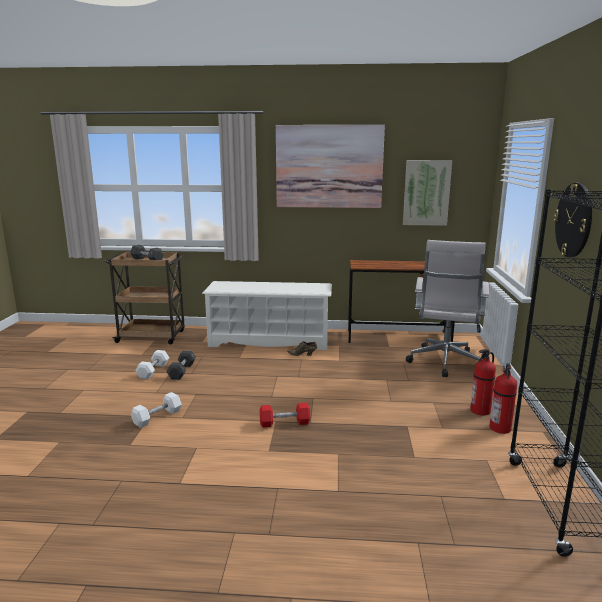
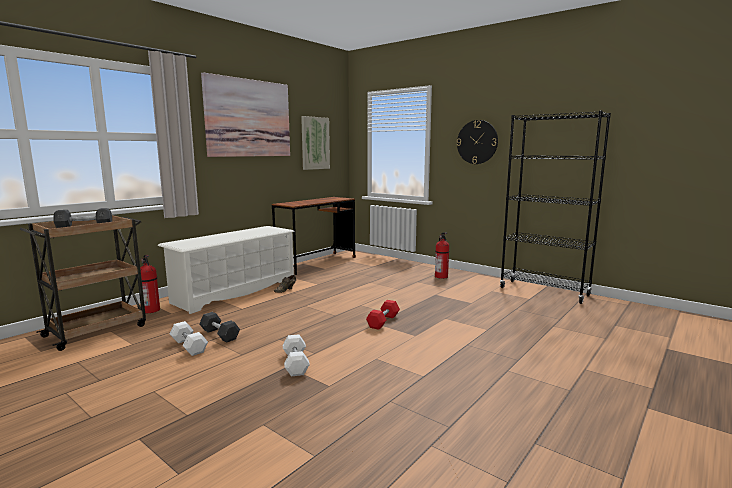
camera: 55 degrees left, 5 degrees down
white office chair [406,240,489,377] -> none
fire extinguisher [489,363,517,434] -> fire extinguisher moved to [140,255,160,313]

